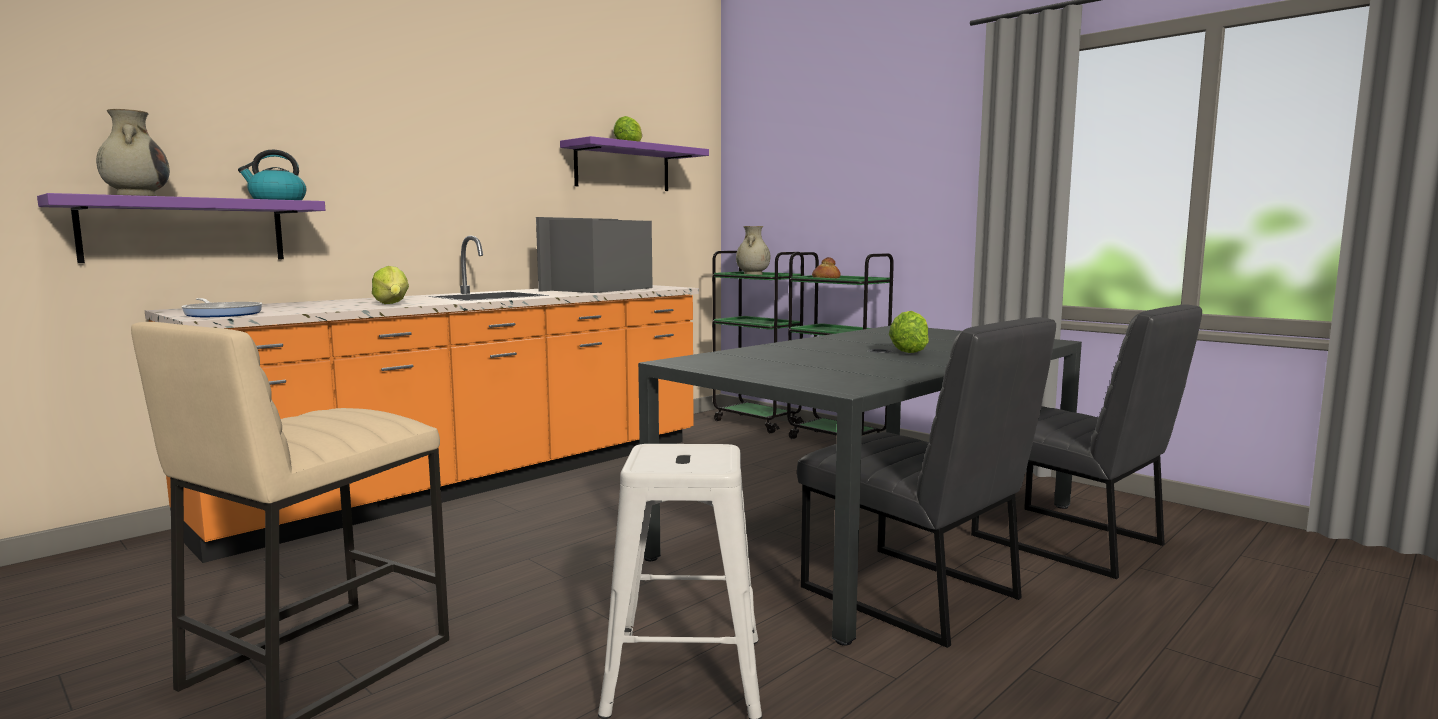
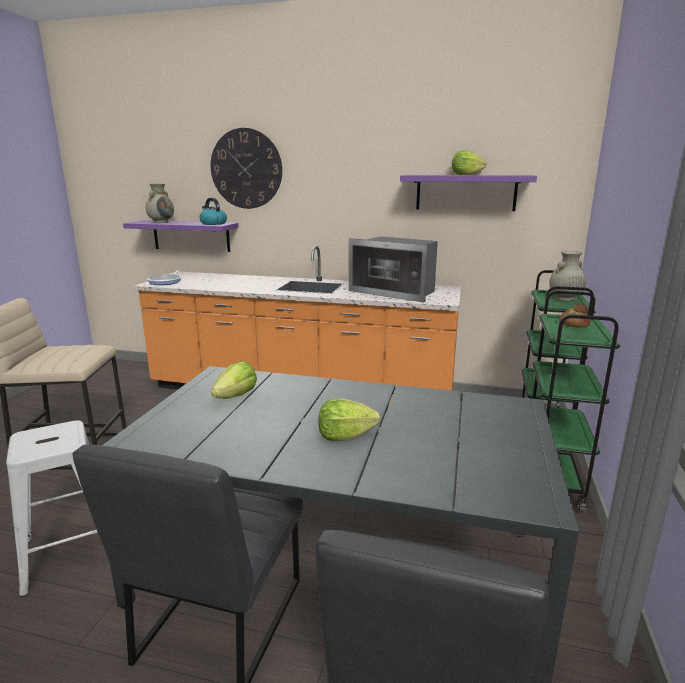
camera: 60 degrees right, 10 degrees up
lettuce [372,266,409,304] -> lettuce moved to [211,361,257,399]
microwave [536,217,653,293] -> microwave turned 150 degrees counterclockwise [348,236,438,302]
none -> wall clock [211,128,282,209]

